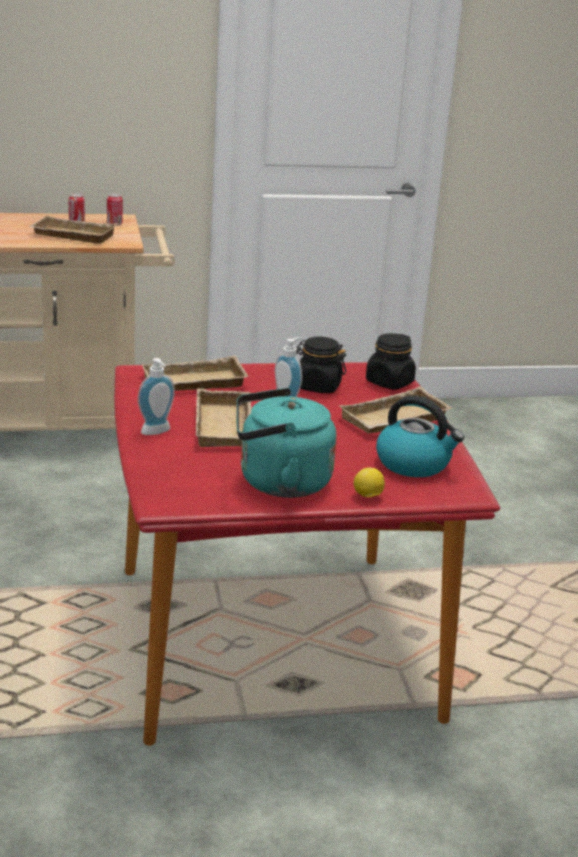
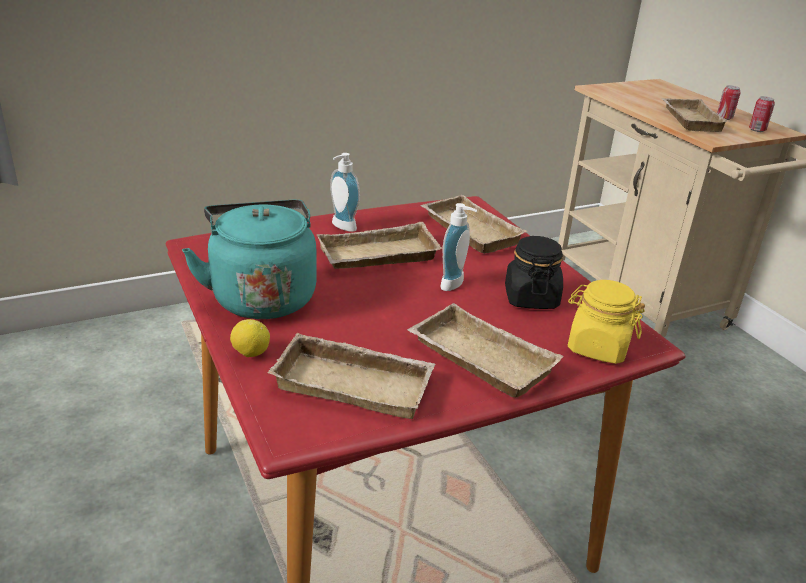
camera: 75 degrees right, 5 degrees up
black jar [366,333,416,389] -> yellow jar [568,280,645,364]
kettle [376,395,464,477] -> beige tray [268,333,436,419]

